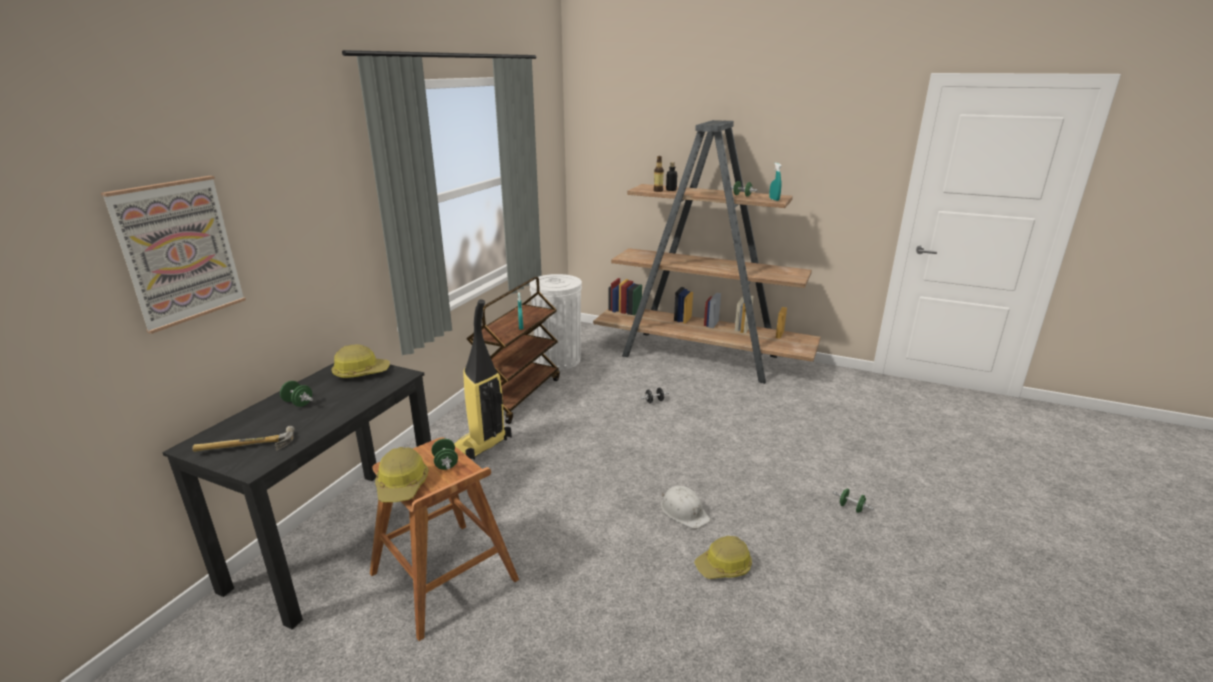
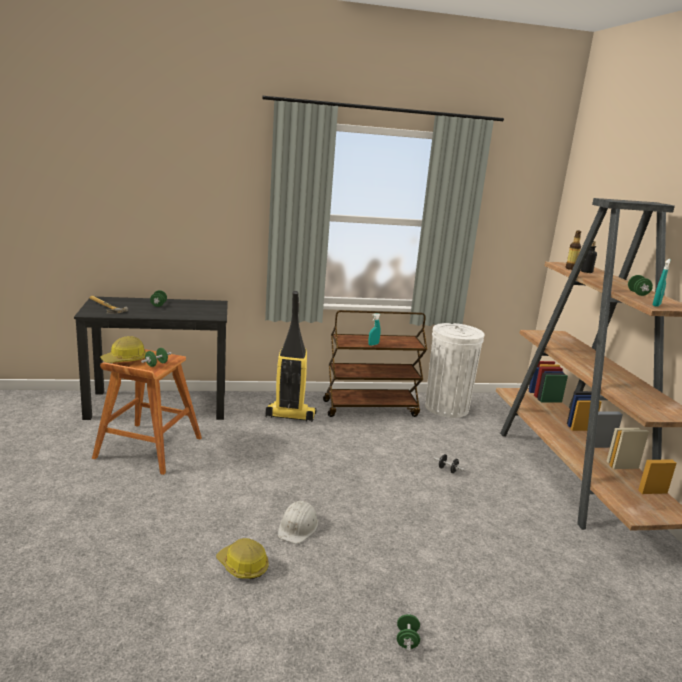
camera: 55 degrees right, 5 degrees down
picture [101,176,246,334] -> none
hard hat [331,345,390,378] -> none

